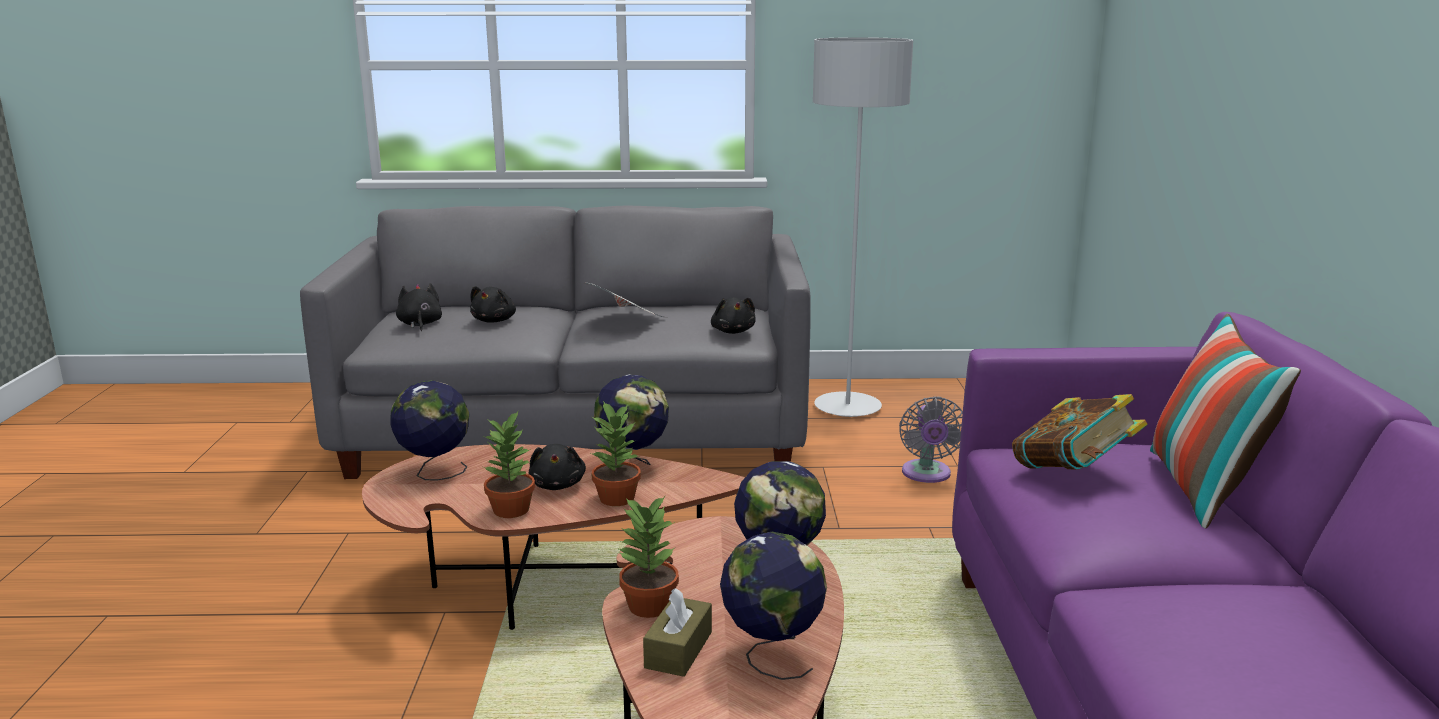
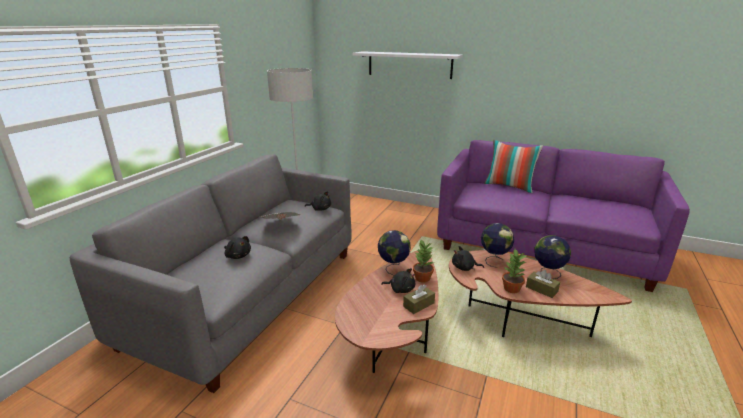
camera: 65 degrees left, 5 degrees up
globe [390,380,469,481] -> none
black plush toy [396,283,442,331] -> black plush toy moved to [452,246,484,271]
potted plant [483,410,535,518] -> brown tissue box [403,284,435,314]
grey fan [899,397,963,483] -> none
book [1012,394,1148,469] -> none
none -> white shelf [353,51,463,79]

